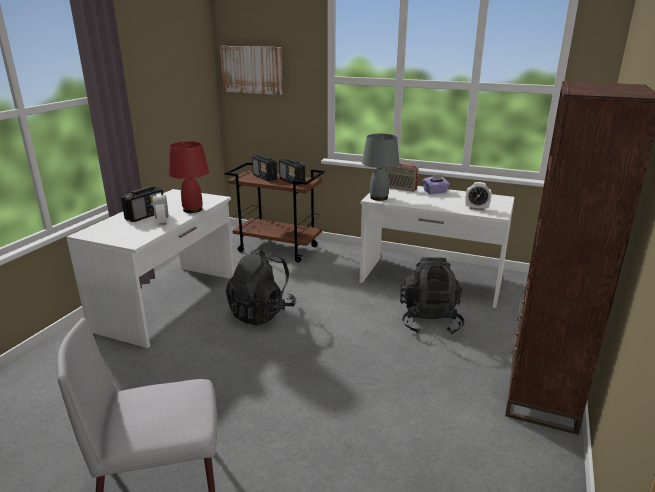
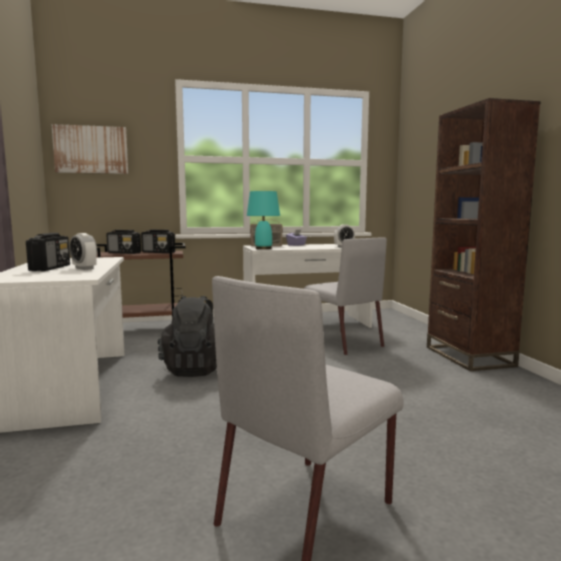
camera: 35 degrees left, 15 degrees down
red table lamp [168,141,209,213] -> none
grey table lamp [362,134,399,201] -> turquoise table lamp [247,191,280,250]
black backpack [400,257,465,335] -> grey chair [304,237,387,355]

